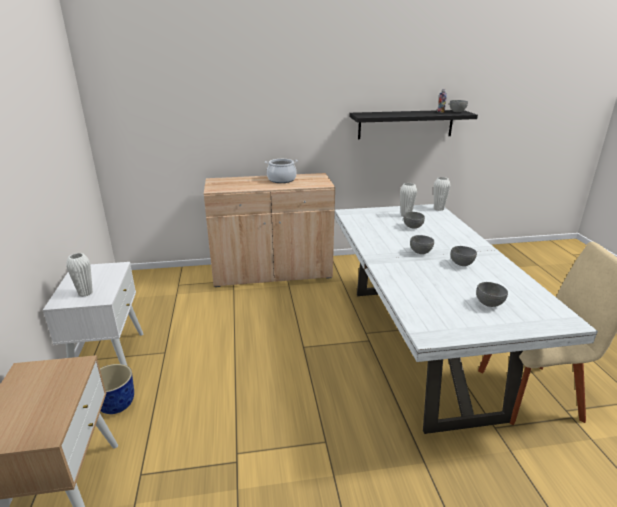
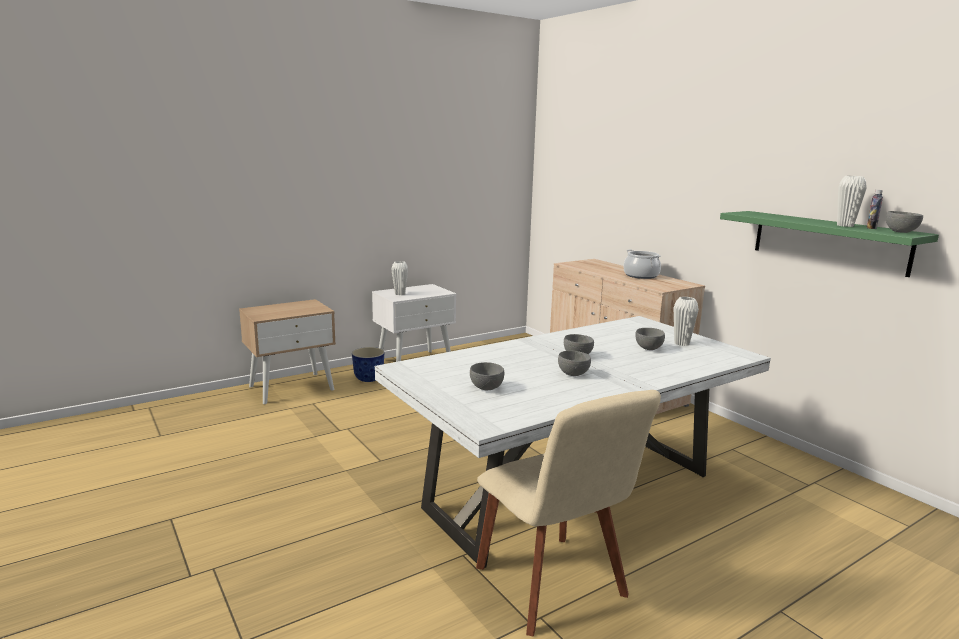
camera: 65 degrees right, 10 degrees down
black shelf [349,110,478,139] -> green shelf [720,211,939,277]
white vase [434,177,450,211] -> white vase moved to [837,176,867,227]

